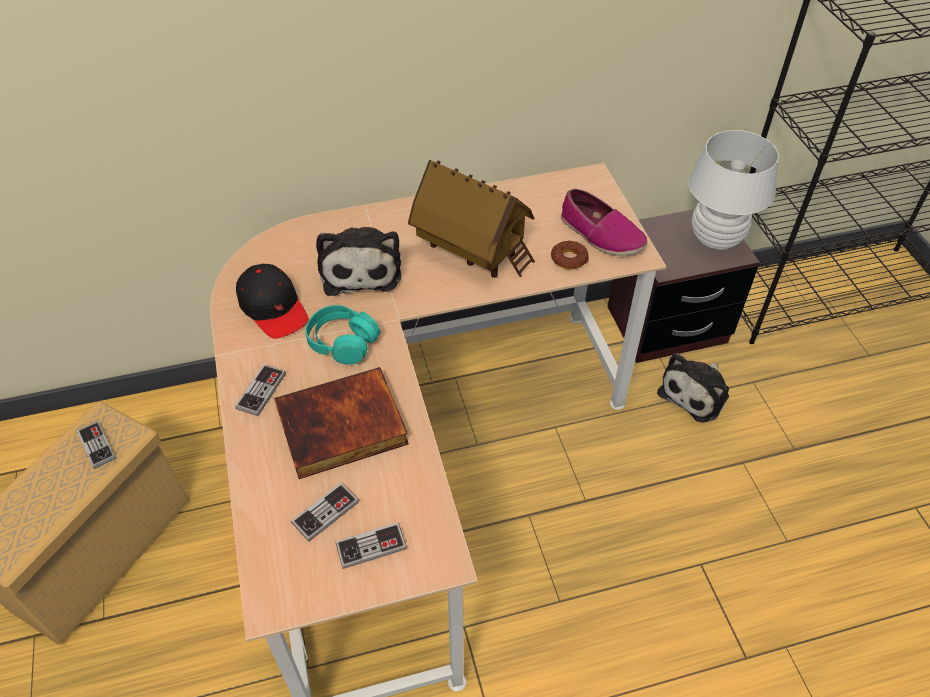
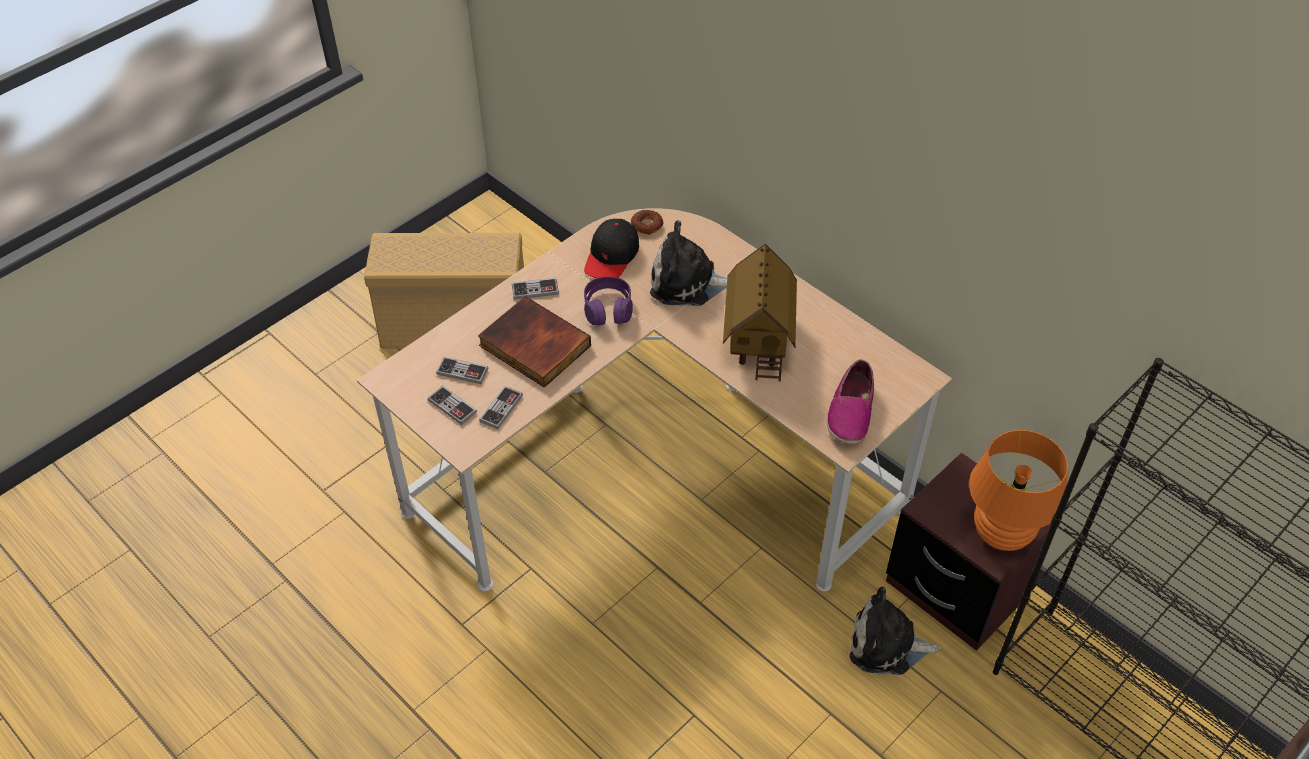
camera: 60 degrees right, 0 degrees up
game controller [77,421,116,469] -> game controller moved to [479,386,523,429]
turquoise headphones [305,305,381,365] -> purple headphones [584,277,633,326]
plush toy [316,227,402,296] -> plush toy turned 45 degrees clockwise [650,221,727,306]
donut [551,241,588,269] -> donut moved to [631,210,663,235]
white table lamp [688,130,779,250] -> orange table lamp [969,430,1068,551]

